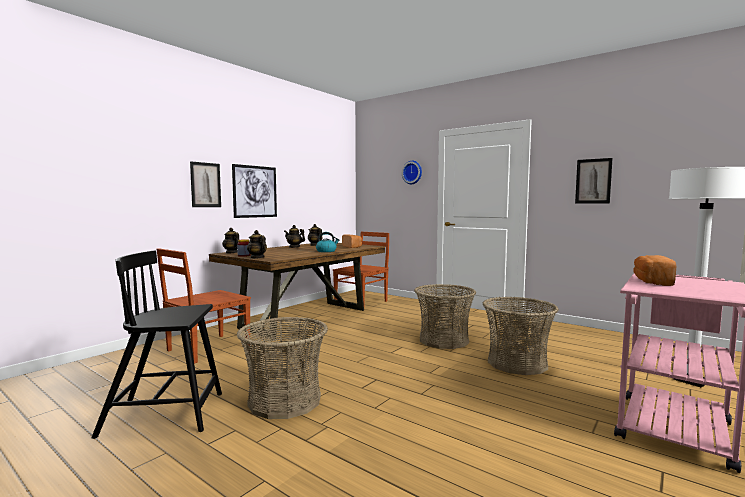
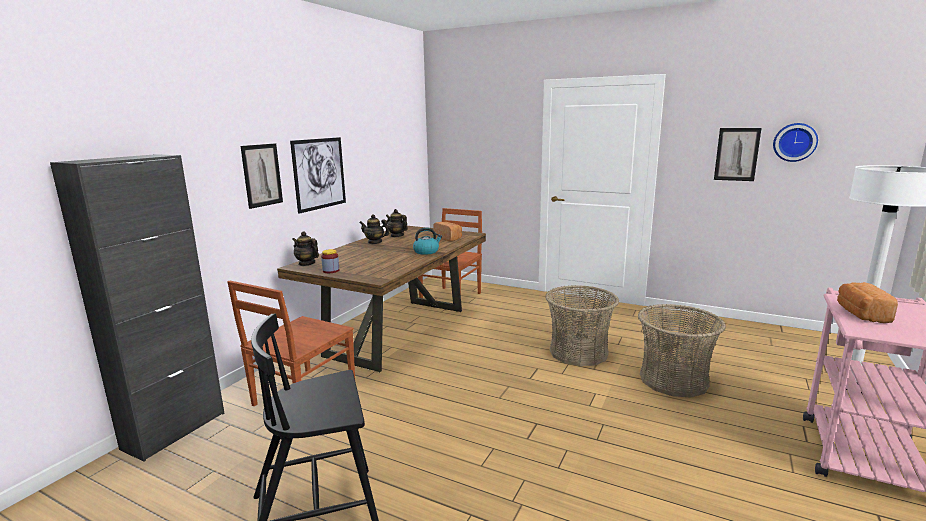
camera: 10 degrees left, 10 degrees up
basket [237,317,328,419] -> none
teapot [247,230,267,259] -> none
wall clock [402,161,422,184] -> wall clock moved to [773,123,818,162]
none -> black cabinet [50,154,225,462]

